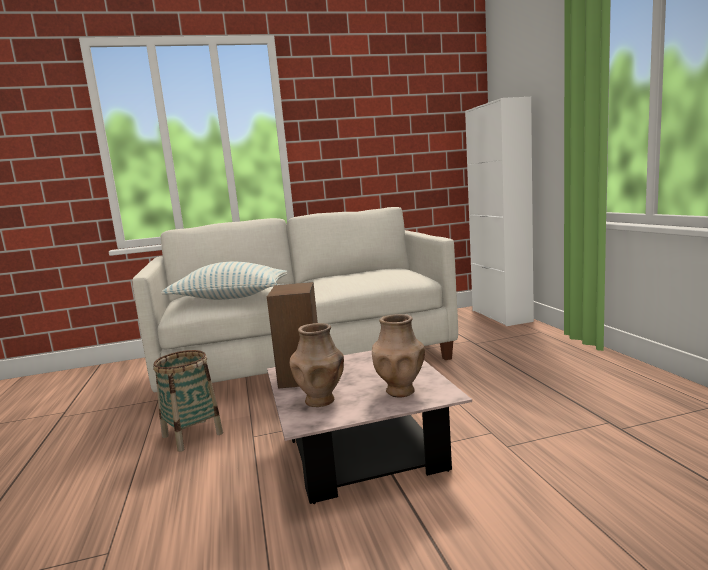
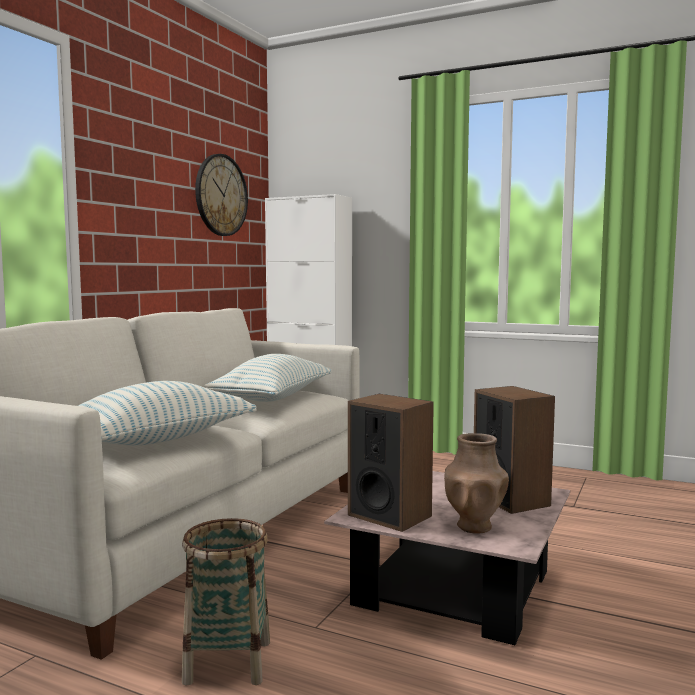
camera: 50 degrees left, 5 degrees down
brown vase [372,314,425,398] -> speaker [474,386,555,514]
none -> wall clock [195,154,248,236]
none -> pillow [204,354,331,402]

